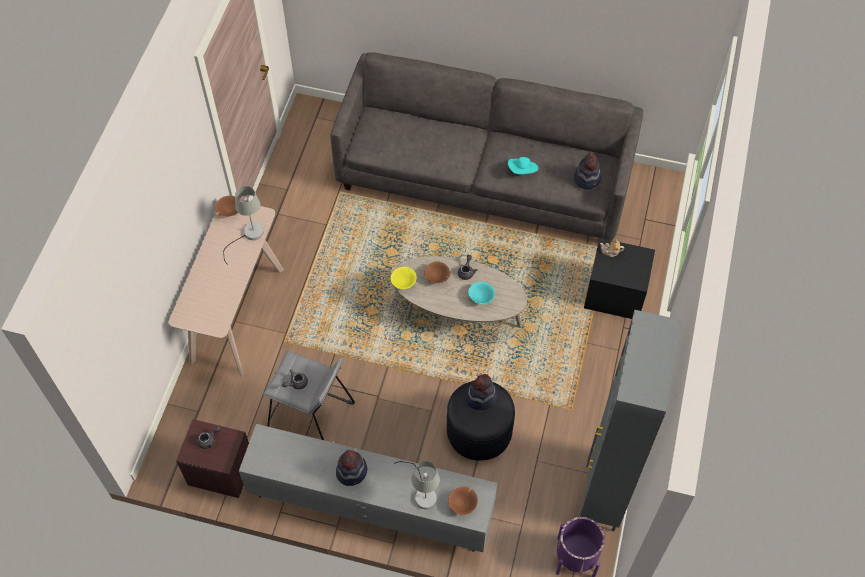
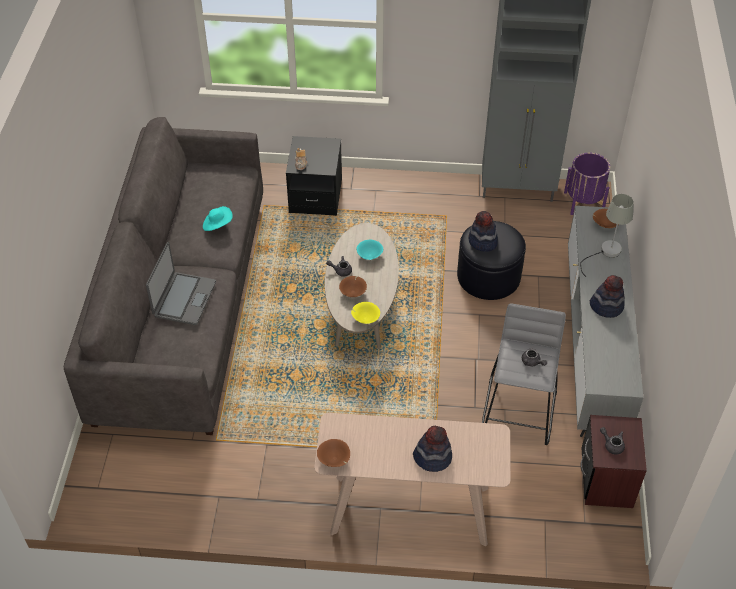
camera: 100 degrees left, 10 degrees down
grey table lamp [223,186,264,265] -> none
hat [574,154,601,189] -> hat moved to [413,426,452,472]
none -> laptop [146,242,216,325]

